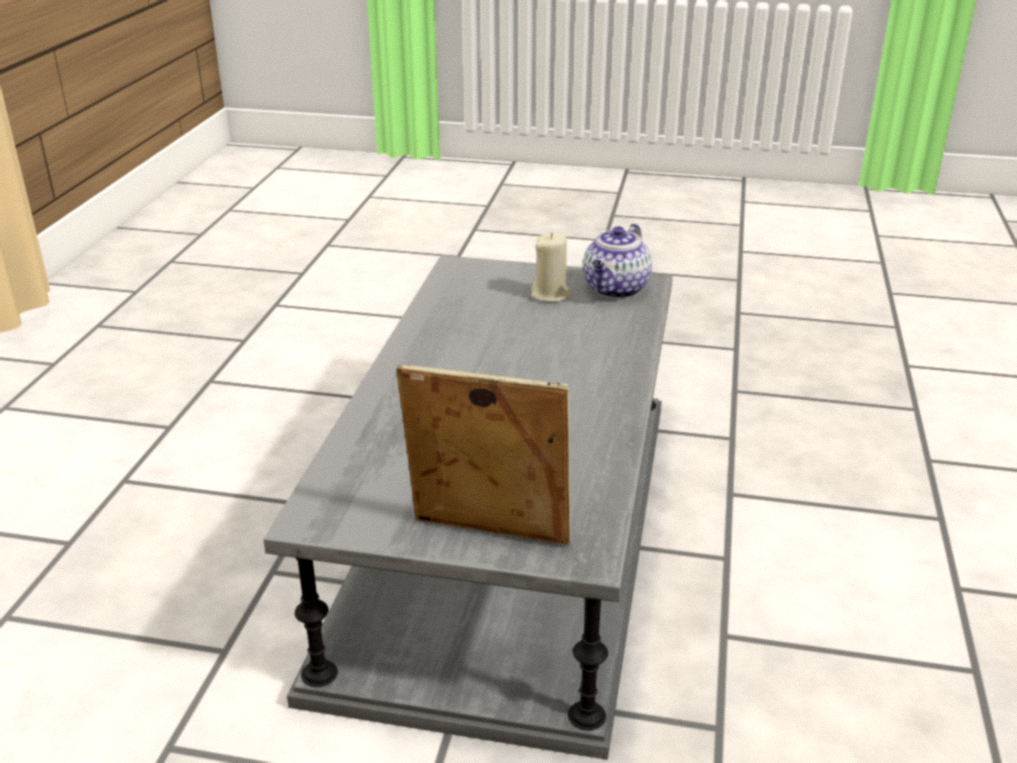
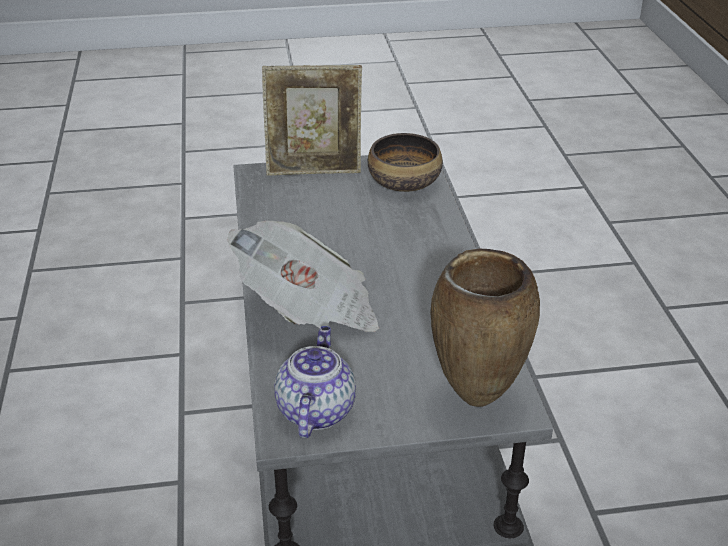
camera: 160 degrees right, 5 degrees up
beige candle [531,232,571,302] -> none
none -> newspaper [227,221,379,332]
none -> bowl [368,133,443,192]
none -> brown vase [430,249,540,407]

